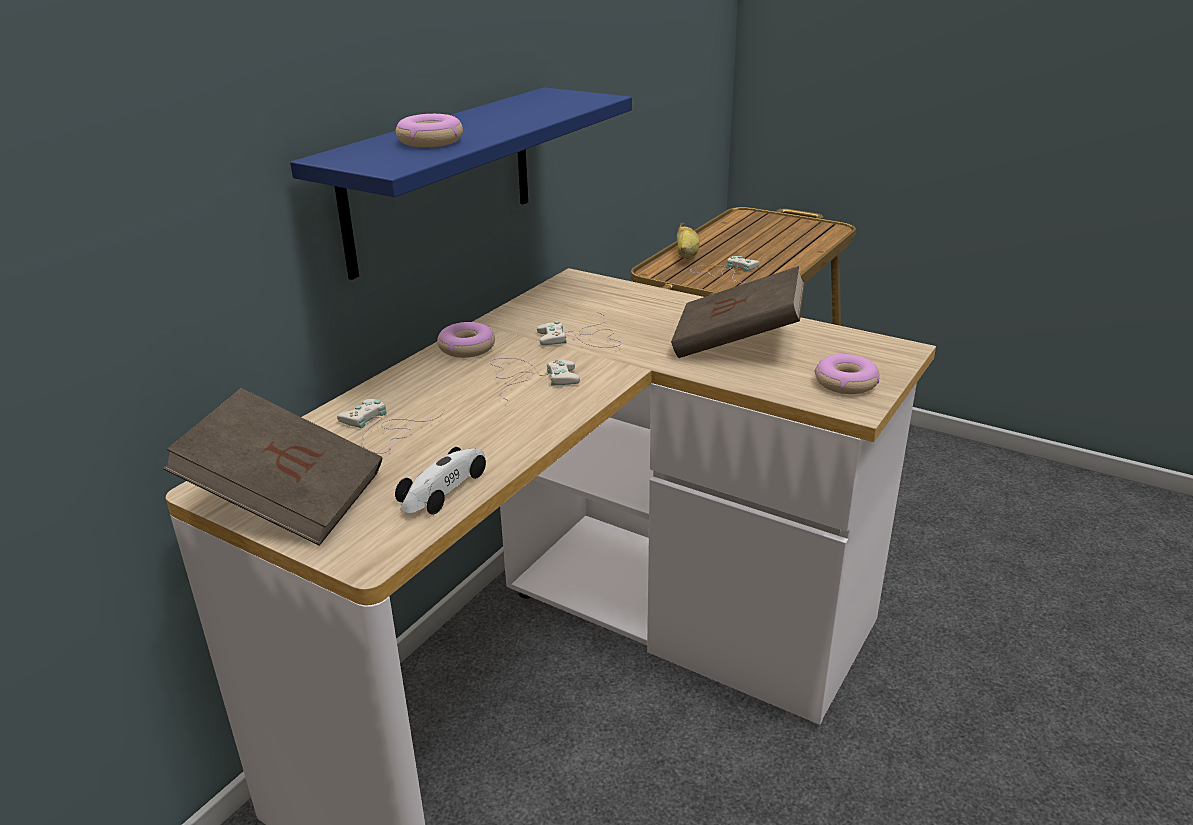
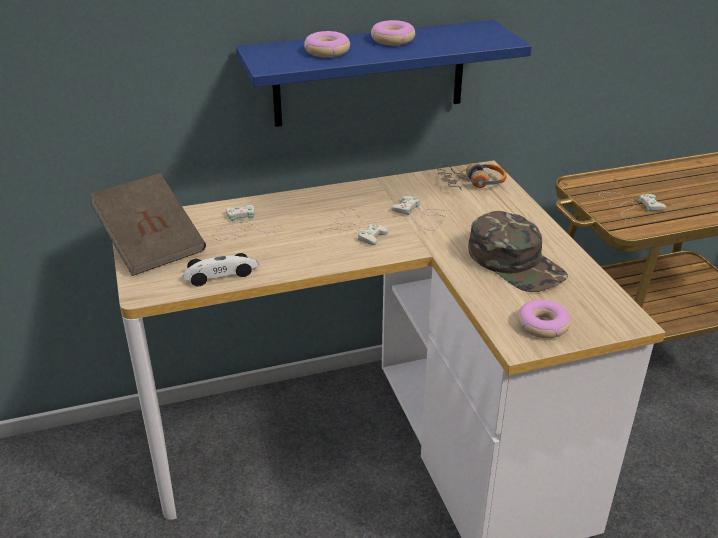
camera: 40 degrees right, 5 degrees up
donut [437,322,495,358] -> donut moved to [371,20,415,46]
brown book [671,266,805,358] -> green cap [468,211,568,292]
banana [677,223,700,259] -> none
none -> headphones [436,163,507,191]

